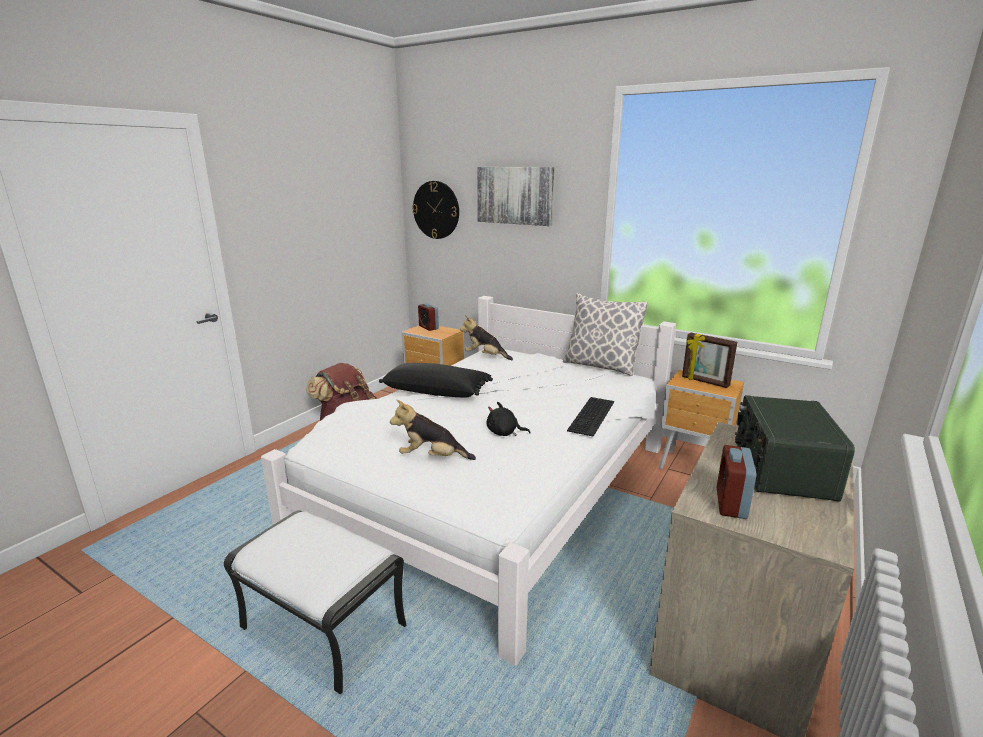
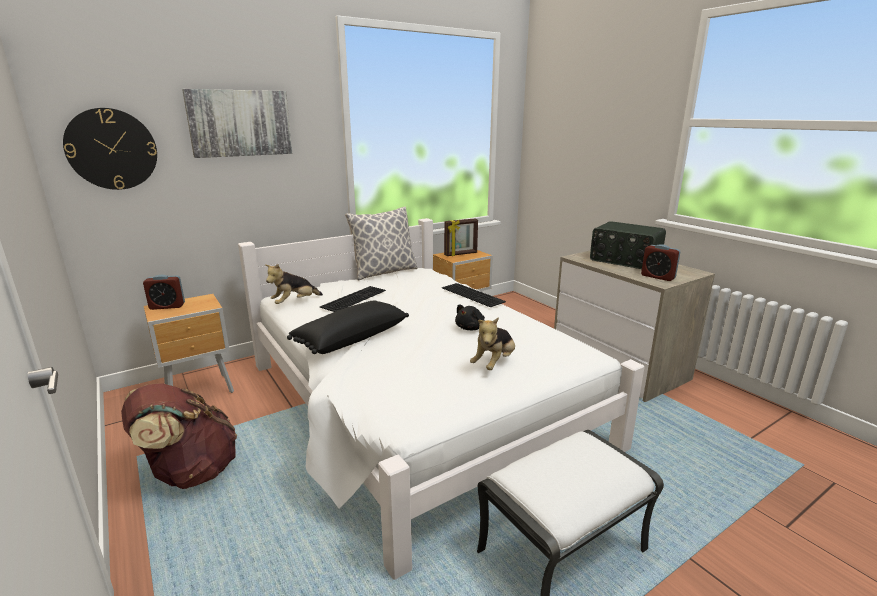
camera: 65 degrees left, 0 degrees up
none -> keyboard [320,286,386,312]

